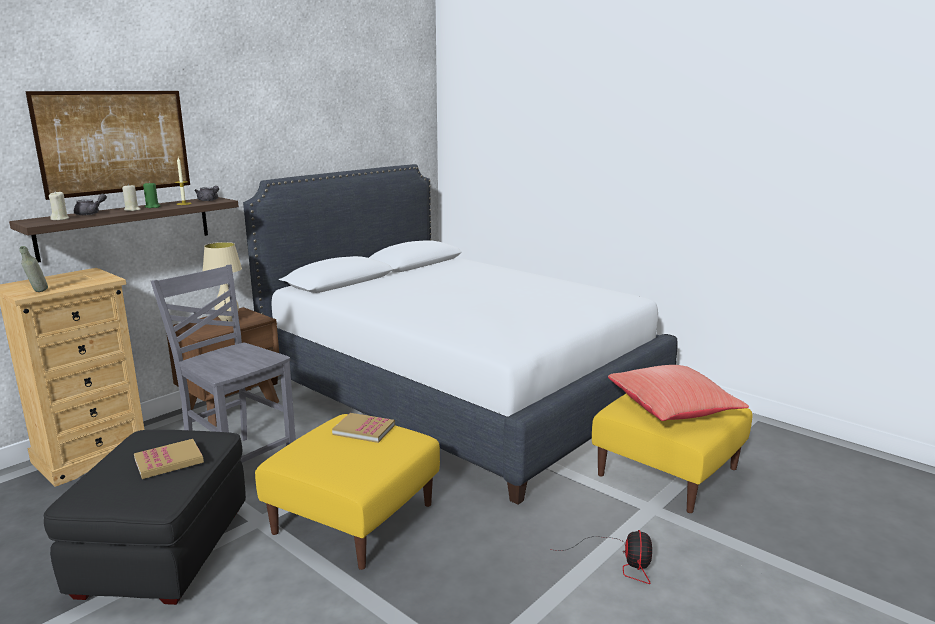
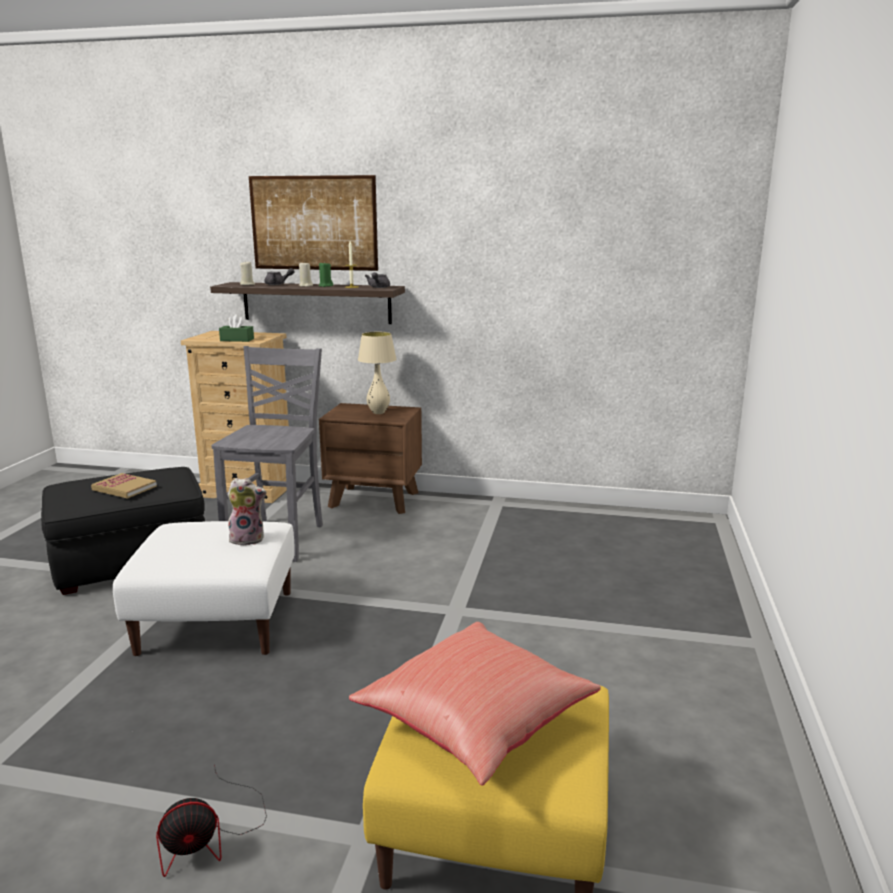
camera: 60 degrees right, 0 degrees up
grey bottle [19,246,48,292] -> none
white bed [243,164,678,505] -> none
yellow ottoman [255,414,440,570] -> white ottoman [113,521,295,656]
book [332,413,395,443] -> plush toy [228,478,266,546]
none -> green tissue box [219,314,254,342]

